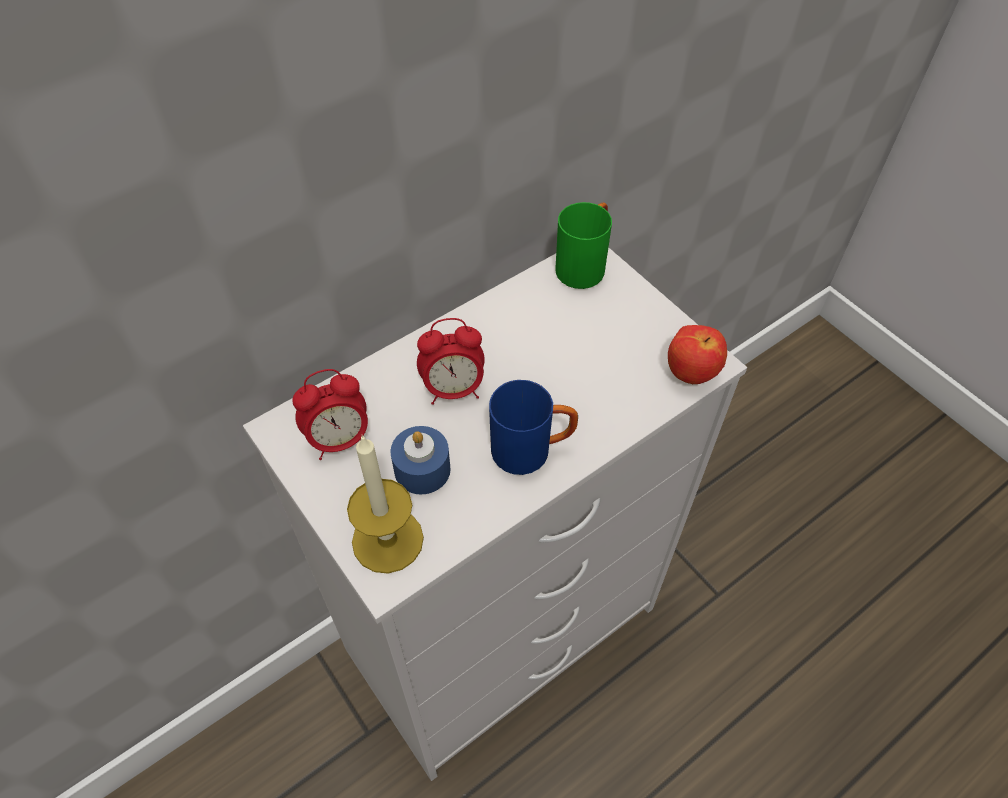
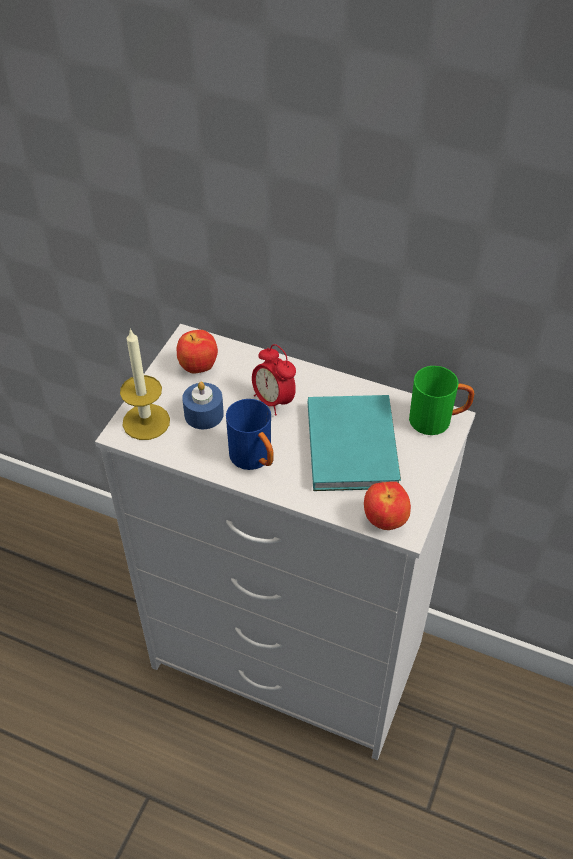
camera: 60 degrees right, 5 degrees down
alarm clock [292,369,368,460] -> apple [176,330,218,374]
none -> turquoise book [308,395,401,491]

